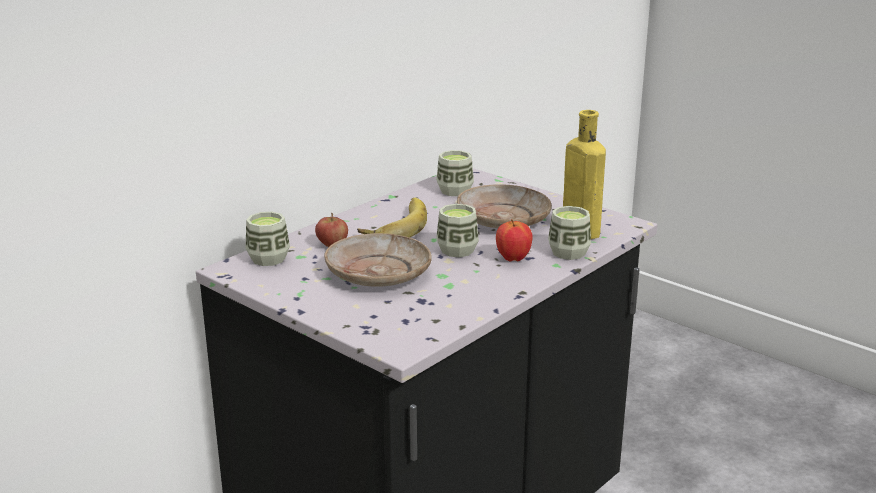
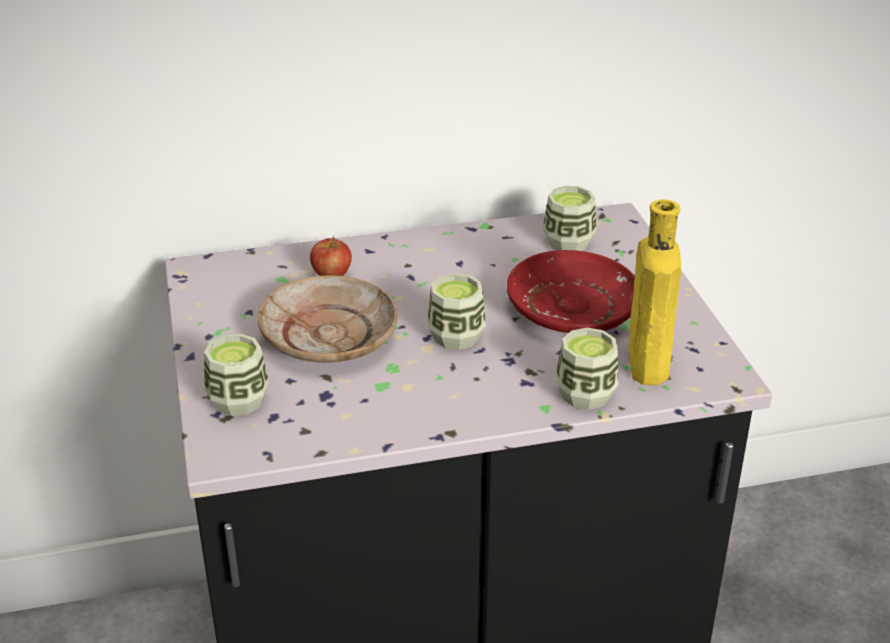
camera: 35 degrees right, 10 degrees up
cup [246,212,290,266] -> cup moved to [204,334,269,416]
banana [357,198,427,238] -> none
beige plate [457,184,552,228] -> red plate [507,250,635,333]
apple [496,219,533,262] -> none

